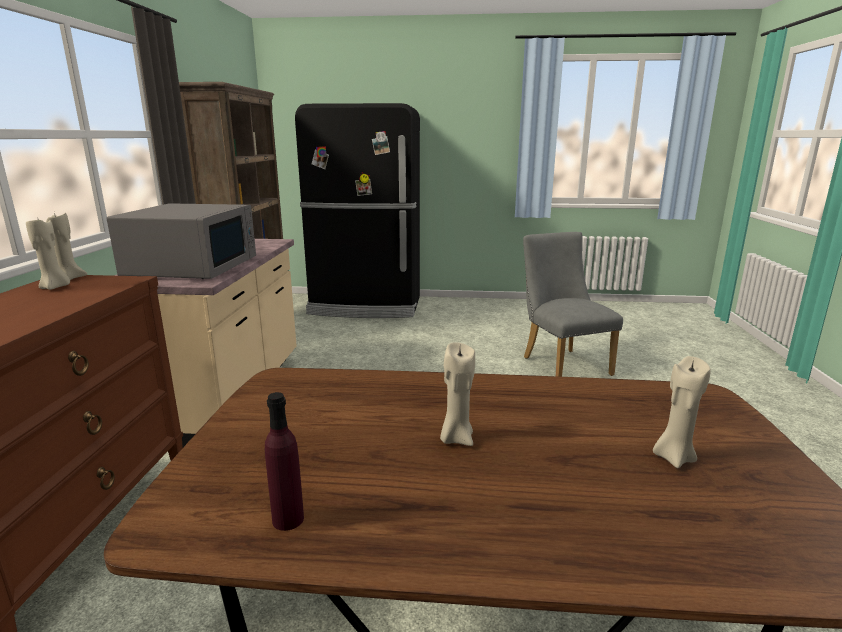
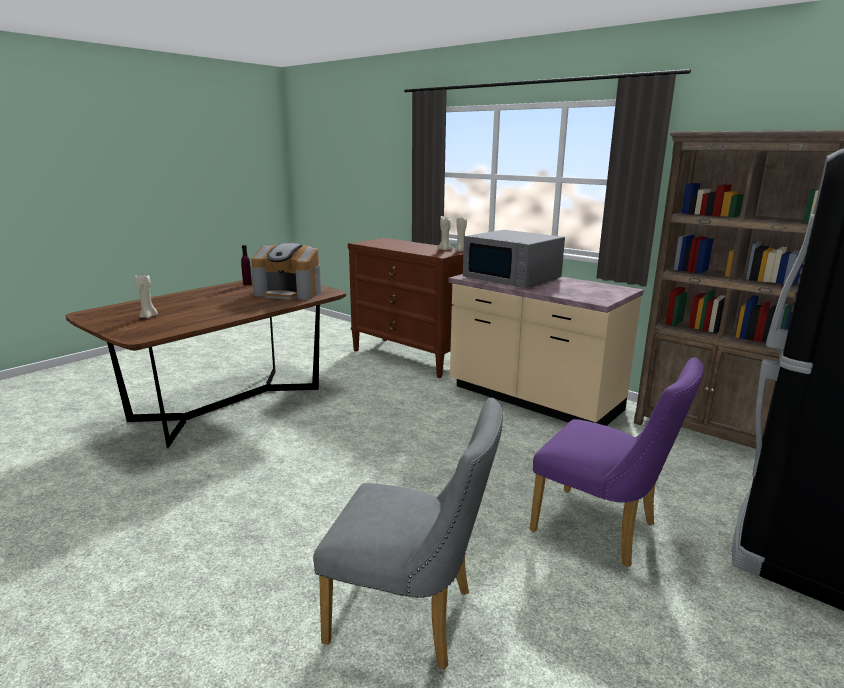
camera: 125 degrees right, 0 degrees up
beige candle [440,342,475,446] -> none
none -> coffee machine [251,243,321,300]
none -> purple chair [529,357,704,567]

